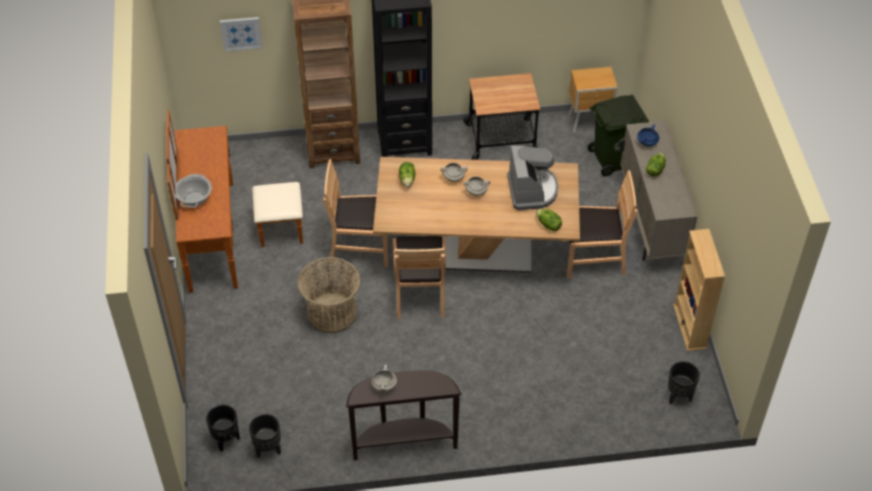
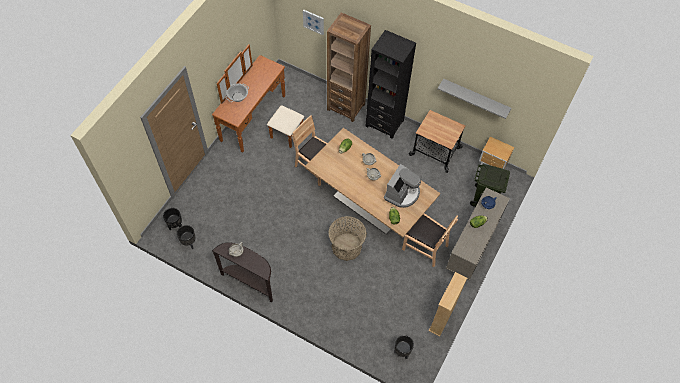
camera: 35 degrees right, 10 degrees up
basket [298,257,360,334] -> basket moved to [328,216,366,261]
brown chair [393,236,446,319] -> none
none -> grey shelf [437,79,511,119]

